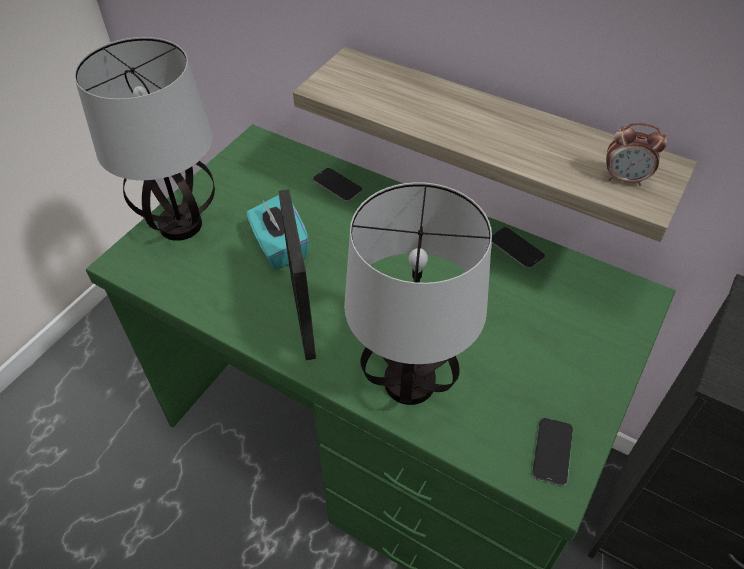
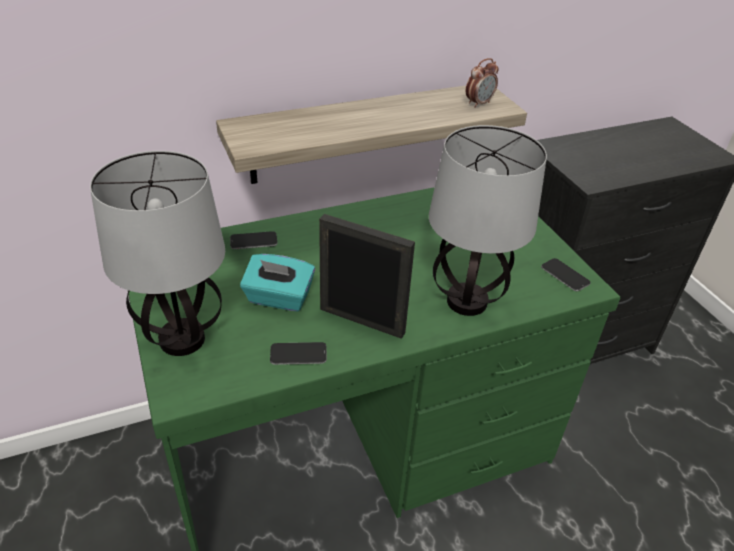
camera: 55 degrees left, 10 degrees down
phone [492,227,545,269] -> phone moved to [270,342,327,365]

